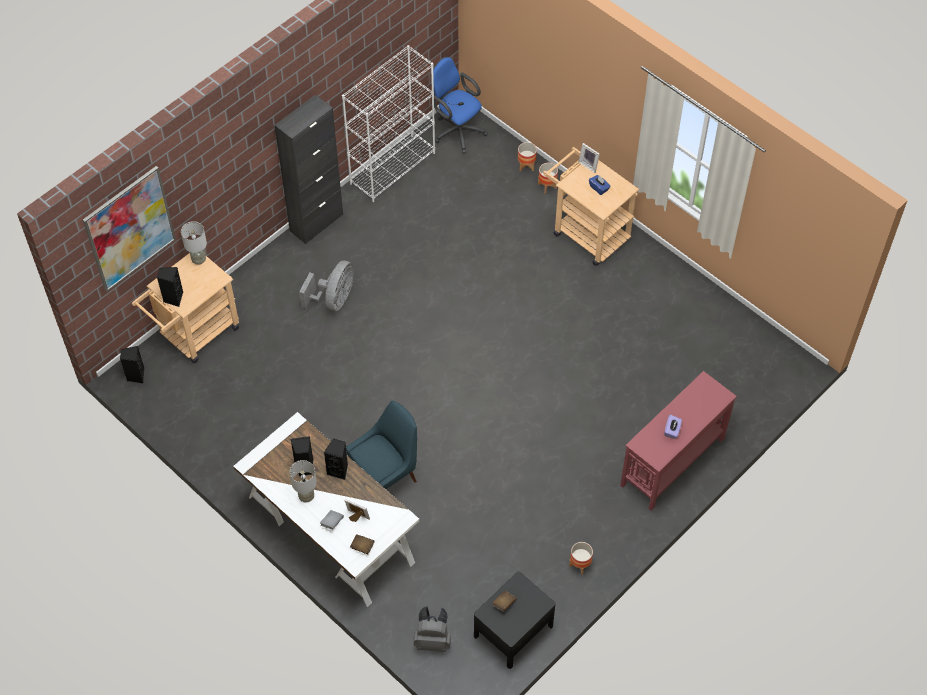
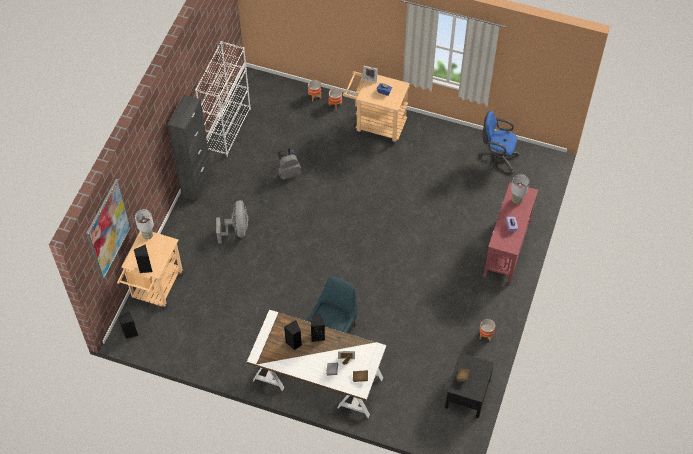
camera: 25 degrees left, 0 degrees up
grey table lamp [290,460,317,503] -> grey table lamp moved to [511,174,529,204]
grey backpack [413,606,451,652] -> grey backpack moved to [278,148,301,180]
blue office chair [431,57,488,154] -> blue office chair moved to [479,111,520,174]

